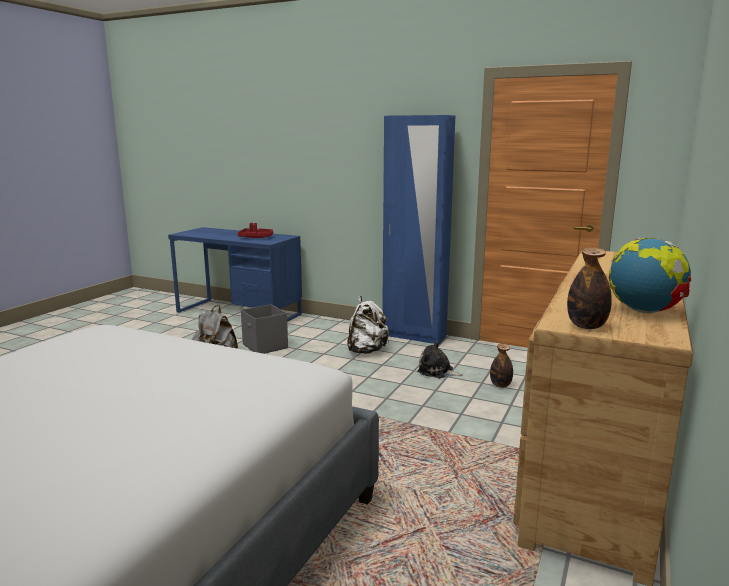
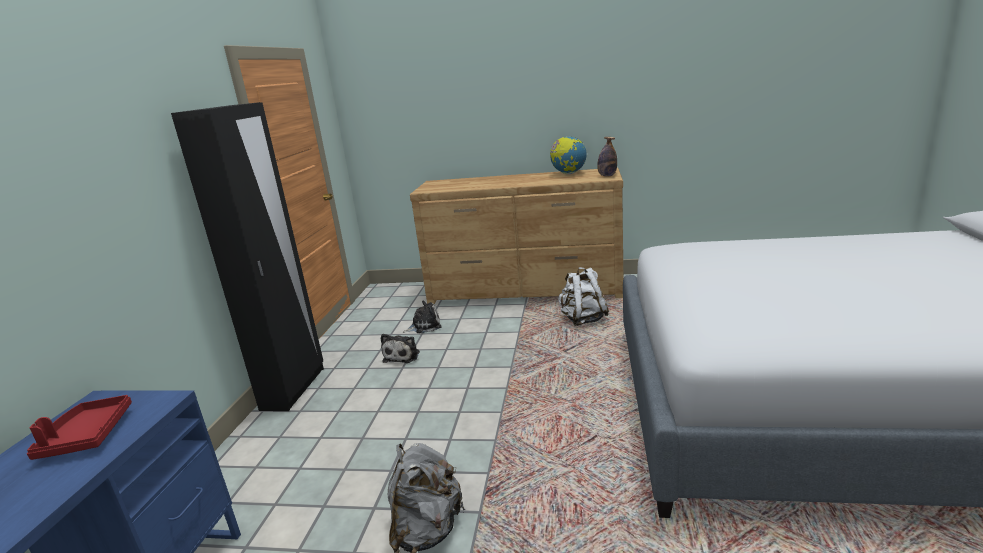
camera: 105 degrees left, 5 degrees up
grey storage box [241,304,288,354] -> none
white backpack [347,296,389,354] -> white backpack moved to [558,267,609,326]
blue wardrobe [382,115,455,345] -> black wardrobe [171,102,324,411]
bottle [490,344,513,387] -> plush toy [402,300,442,333]

